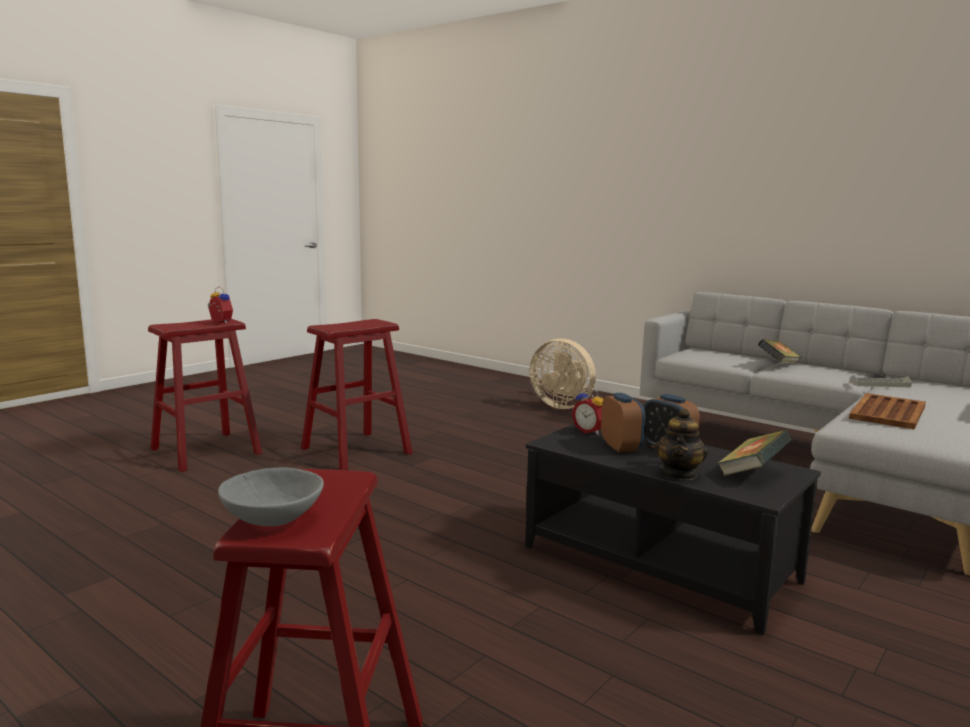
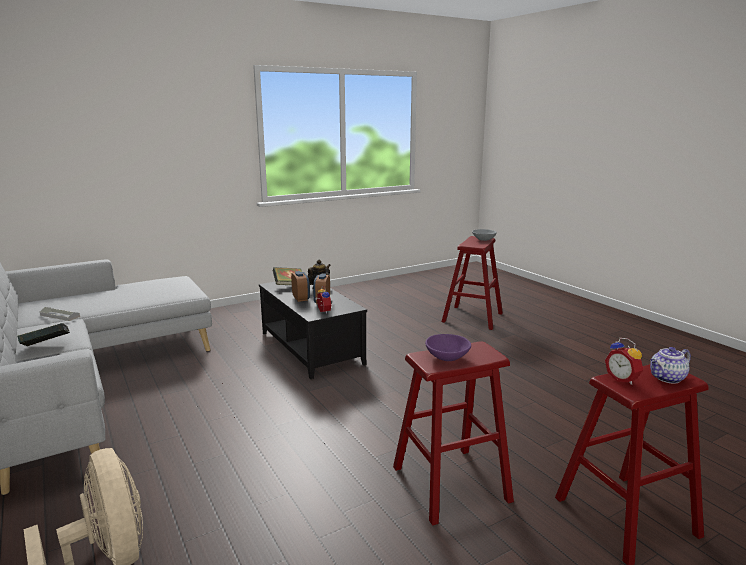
camera: 160 degrees left, 5 degrees up
brown tray [849,393,926,430] -> none
none -> purple bowl [425,334,471,361]
none -> teapot [650,347,691,384]

